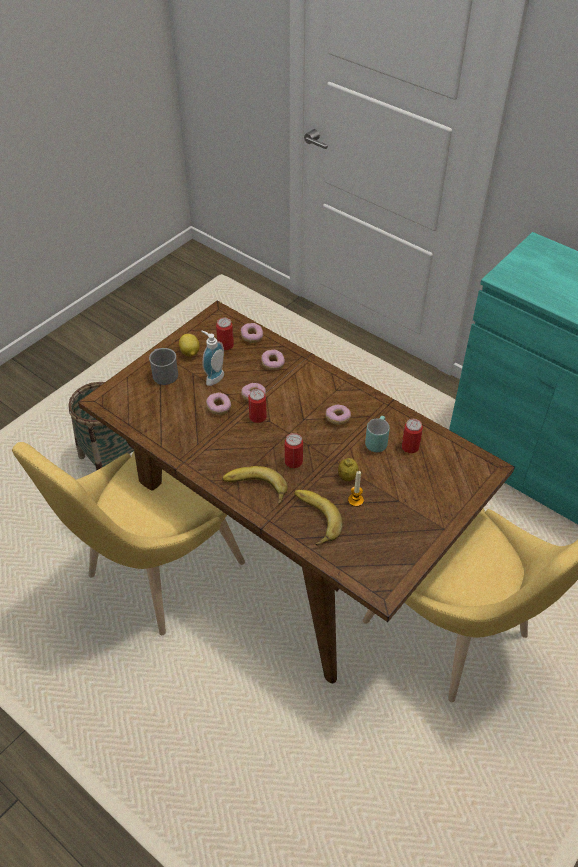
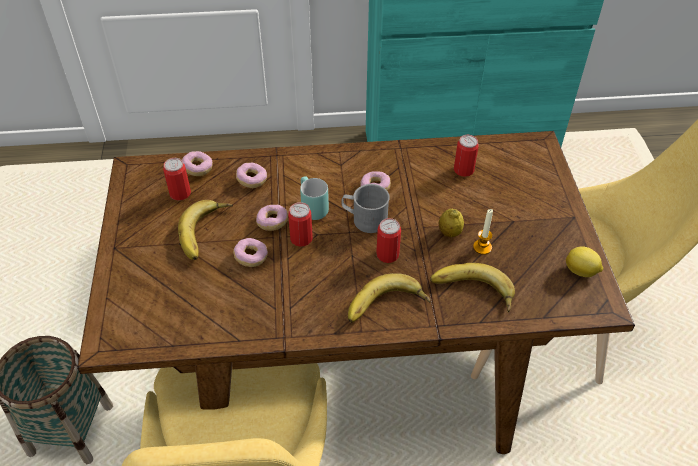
camera: 45 degrees left, 0 degrees up
grey mug [149,348,178,385] -> grey mug moved to [342,184,390,233]
lemon [179,334,200,357] -> lemon moved to [566,246,603,277]
soap dispenser [201,330,224,386] -> banana [178,200,233,260]
turquoise mug [365,416,390,452] -> turquoise mug moved to [300,176,329,220]

